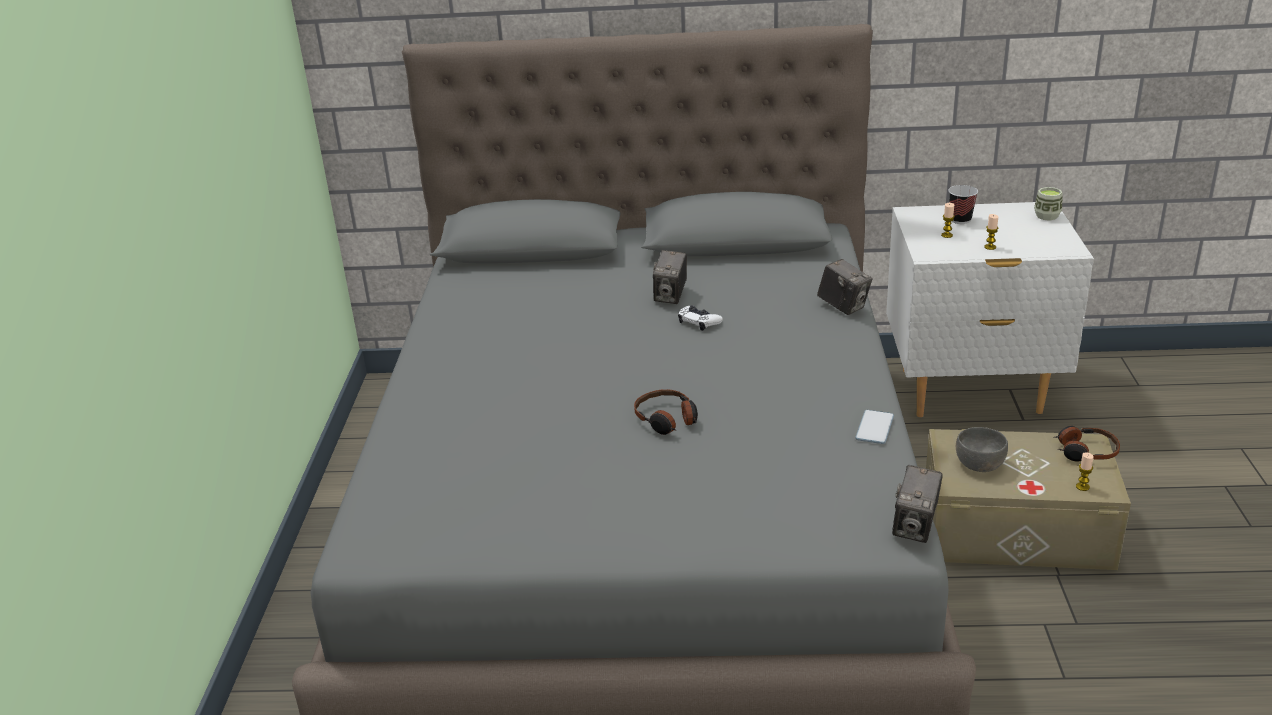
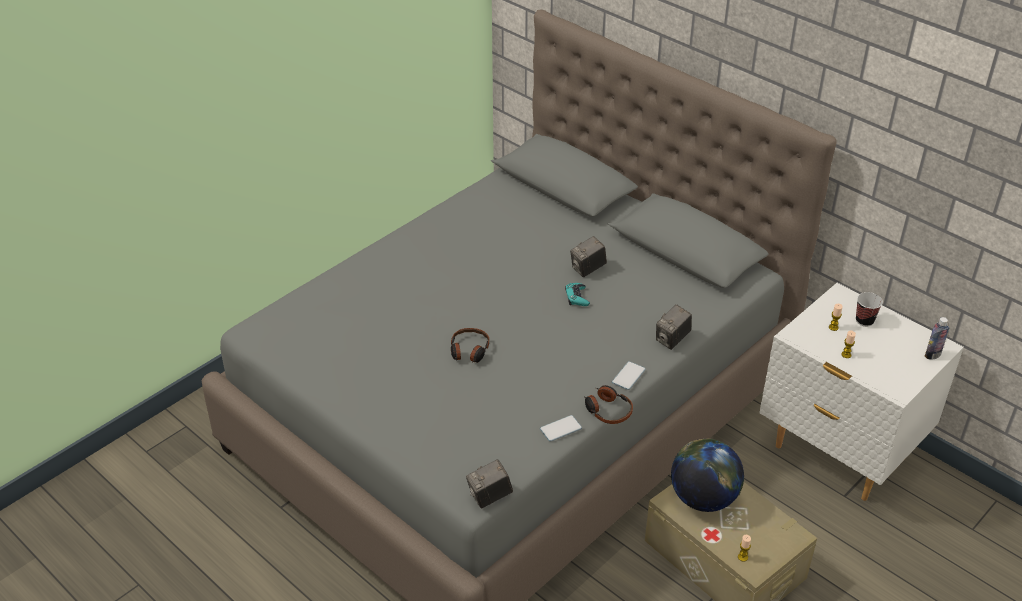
camera: 40 degrees right, 10 degrees up
white game controller [678,305,723,331] -> turquoise game controller [565,283,590,306]
camera [817,259,872,315] -> camera turned 45 degrees clockwise [656,304,692,350]
grey bowl [956,427,1008,472] -> globe [671,438,744,512]
cup [1034,187,1063,221] -> bottle [925,317,949,359]
headphones [1053,426,1120,462] -> headphones moved to [584,385,633,424]
none -> phone [612,361,646,390]

